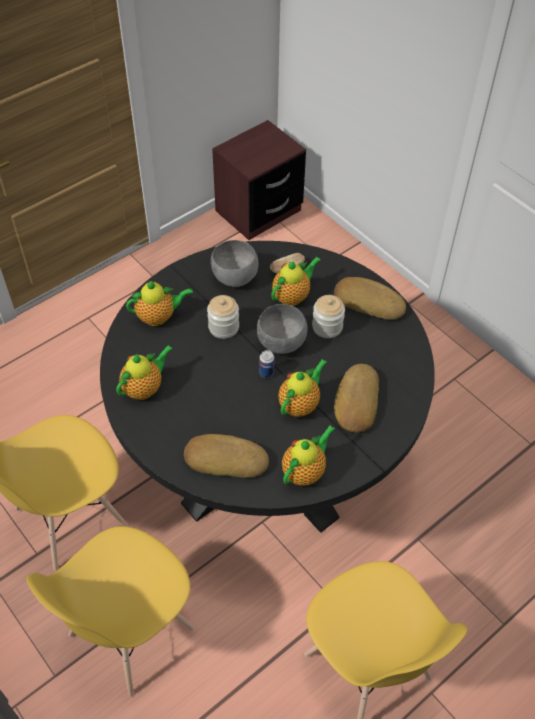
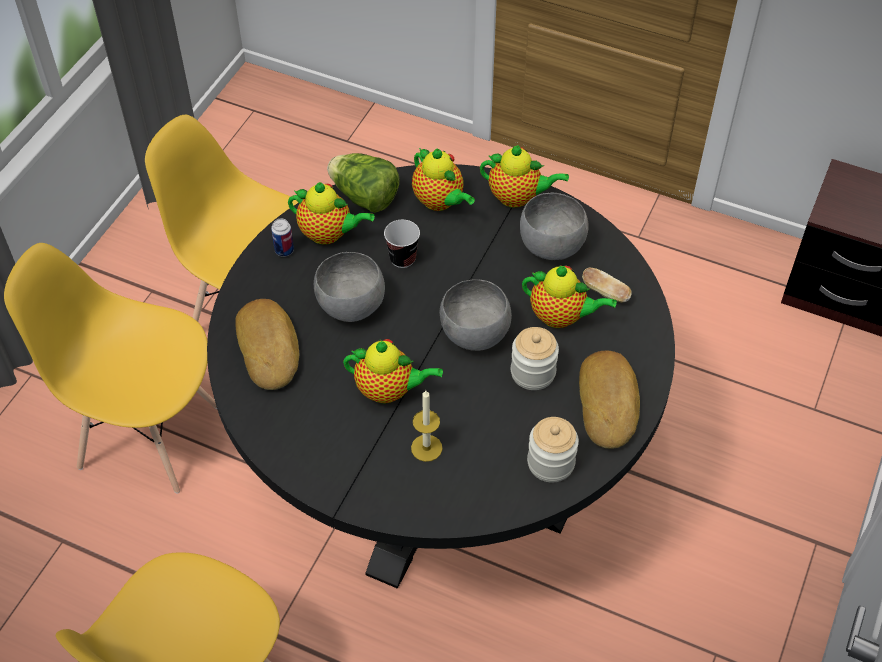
camera: 65 degrees right, 0 degrees up
jar [207,295,239,339] -> jar moved to [527,417,579,483]
can [259,350,275,378] -> can moved to [271,219,294,257]
teapot [282,425,335,486] -> teapot moved to [480,145,569,208]
bread [334,364,379,433] -> candle [411,390,443,462]
none -> grey bowl [314,252,385,322]
none -> lettuce [327,153,400,213]
none -> cup [384,220,420,268]

